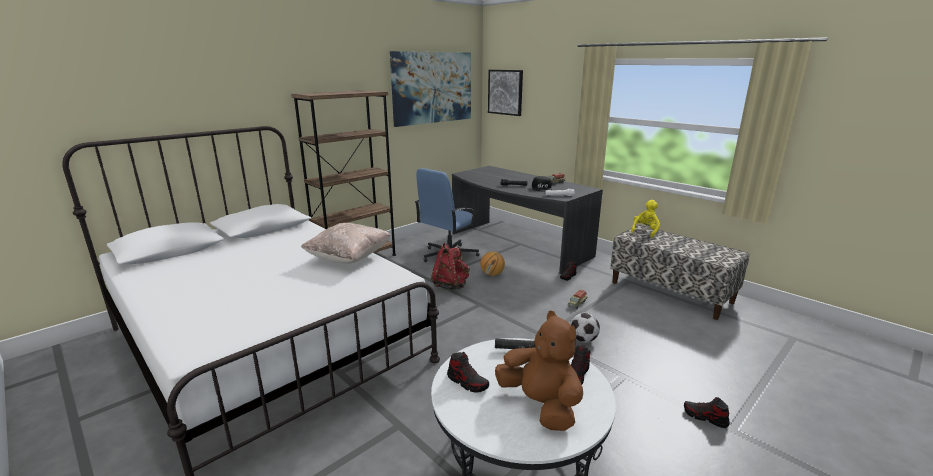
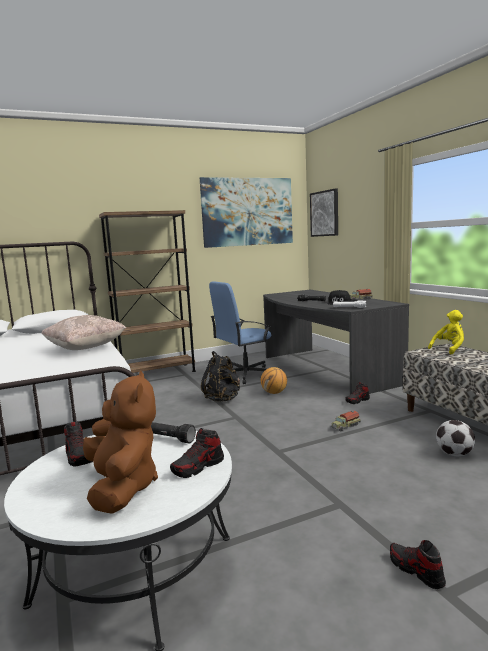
camera: 20 degrees right, 10 degrees down
red backpack [431,243,469,290] -> black backpack [201,351,240,402]
football [570,313,600,343] -> football moved to [436,420,475,456]

